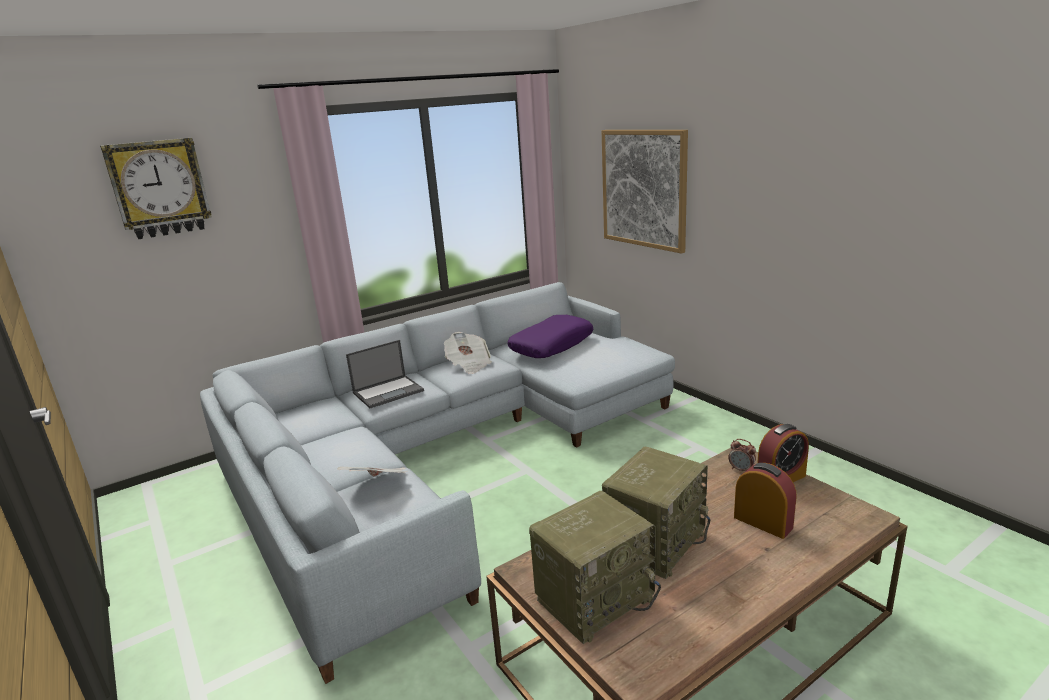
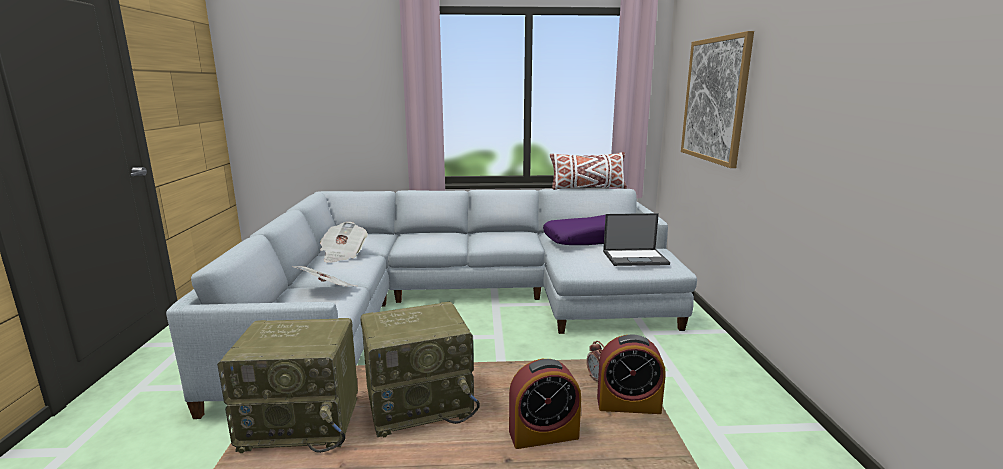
camera: 30 degrees right, 5 degrees down
wall clock [100,138,212,239] -> none
laptop [346,340,424,408] -> laptop moved to [603,213,670,266]
newspaper [444,332,492,374] -> newspaper moved to [320,222,368,263]
alarm clock [734,463,796,539] -> alarm clock turned 90 degrees clockwise [509,359,581,449]
none -> white pillow [550,152,627,190]

